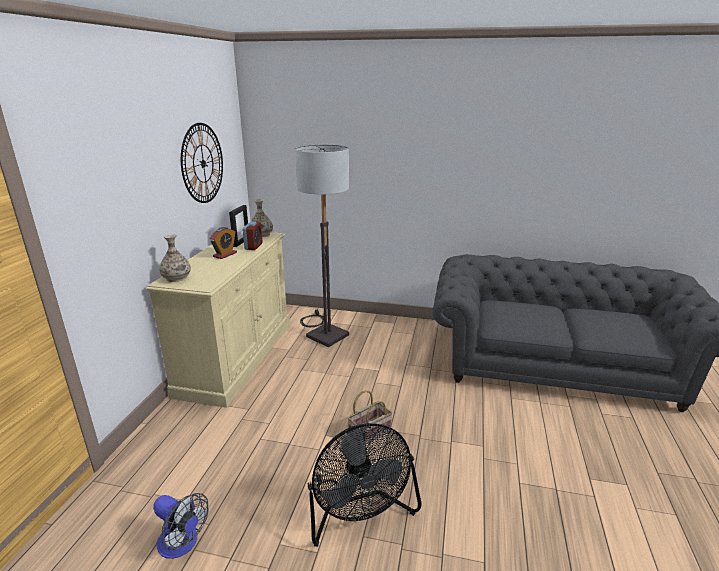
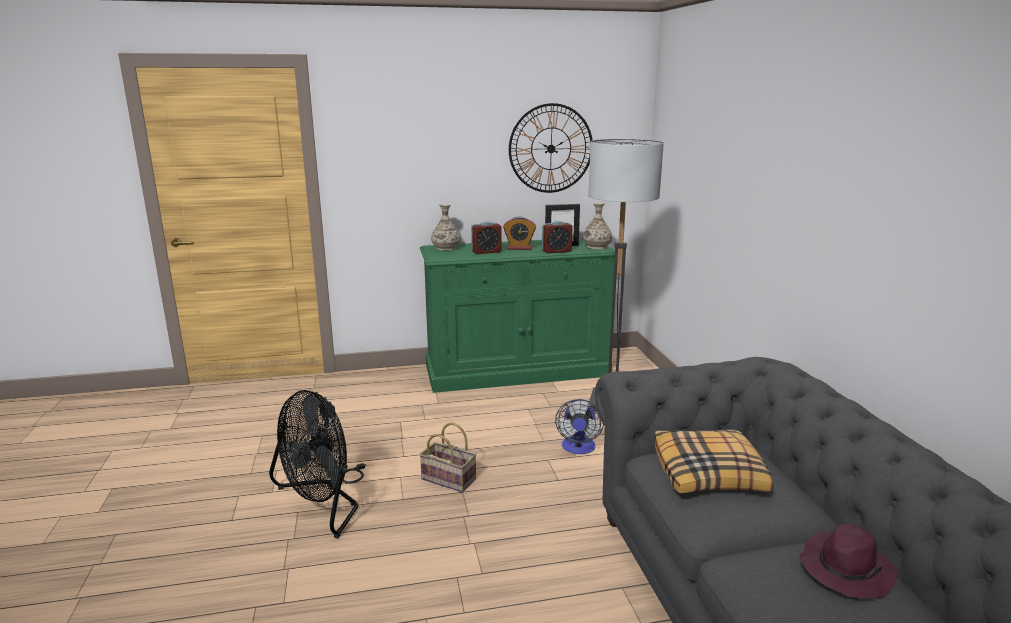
camera: 65 degrees right, 5 degrees down
beige cabinet [146,232,290,408] -> green cabinet [420,238,615,393]
fan [153,493,208,559] -> fan moved to [555,399,604,454]
none -> alarm clock [471,221,502,254]
none -> pillow [654,429,774,493]
none -> purple hat [800,524,898,599]

